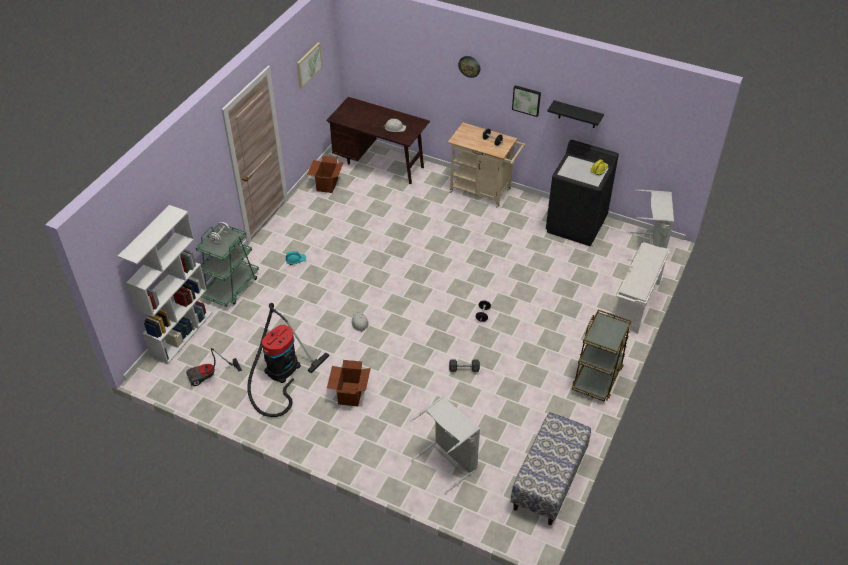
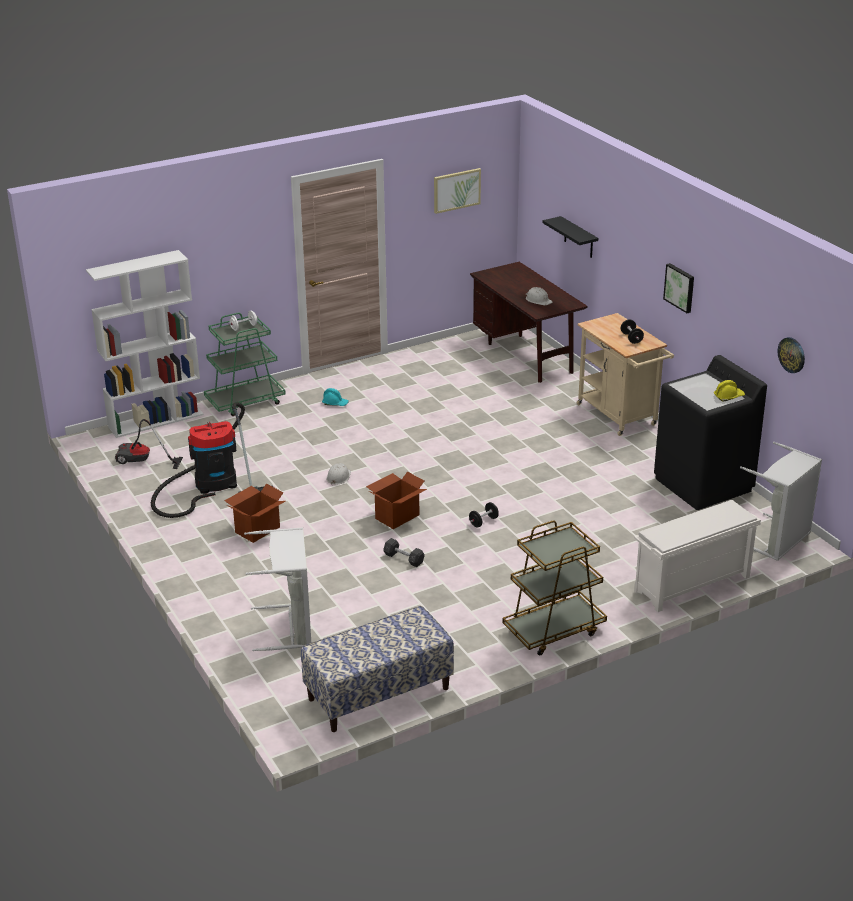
camera: 35 degrees right, 15 degrees down
cardboard box [307,156,344,193] -> cardboard box moved to [366,471,427,529]
wall clock [458,56,481,78] -> wall clock moved to [778,337,805,373]
black shelf [547,100,604,128] -> black shelf moved to [542,216,598,258]

